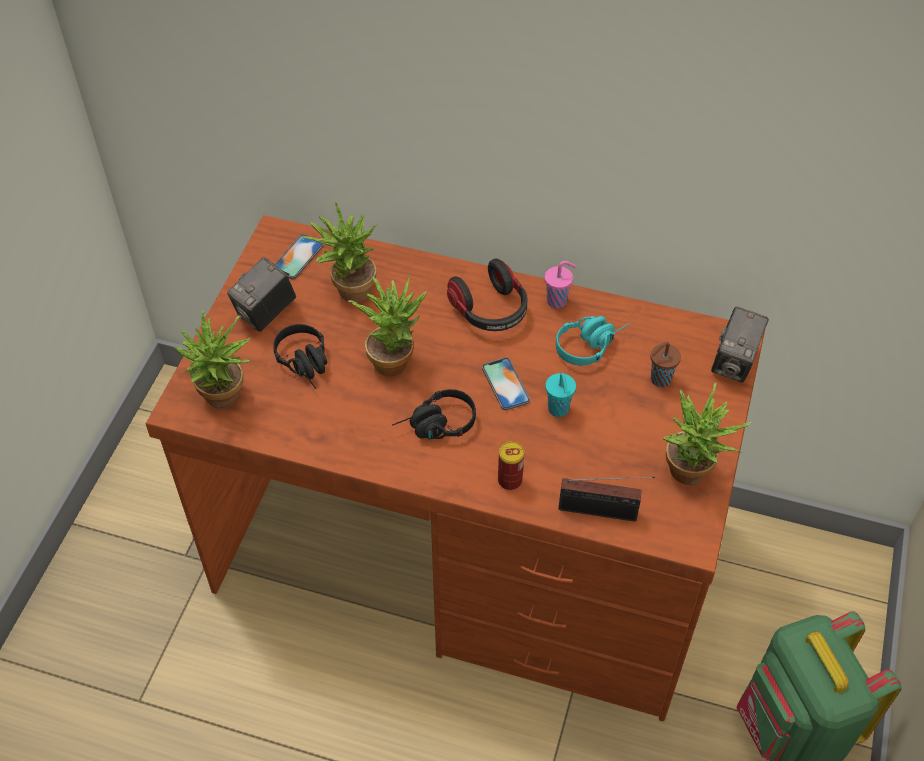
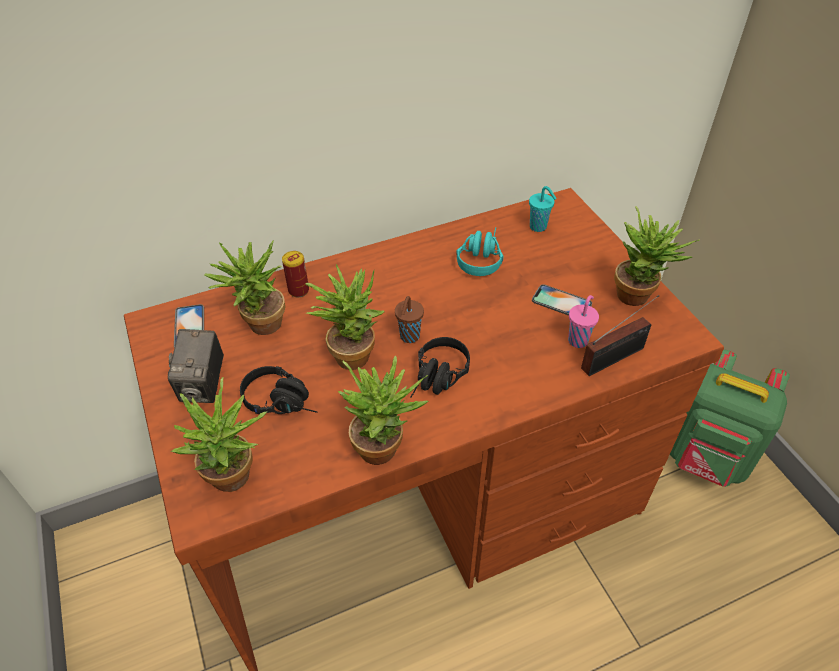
camera: 40 degrees left, 5 degrees down
headphones [447,259,528,331] -> none
phone [482,357,530,410] -> phone moved to [532,284,592,316]
can [498,442,524,490] -> can moved to [282,251,309,297]
pink cup [545,261,576,309] -> pink cup moved to [568,295,599,348]
turquoise cup [545,373,576,417] -> turquoise cup moved to [529,186,557,232]
brown cup [651,342,681,387] -> brown cup moved to [395,296,424,343]
camera [711,306,769,383] -> none
none -> potted plant [338,355,429,465]

